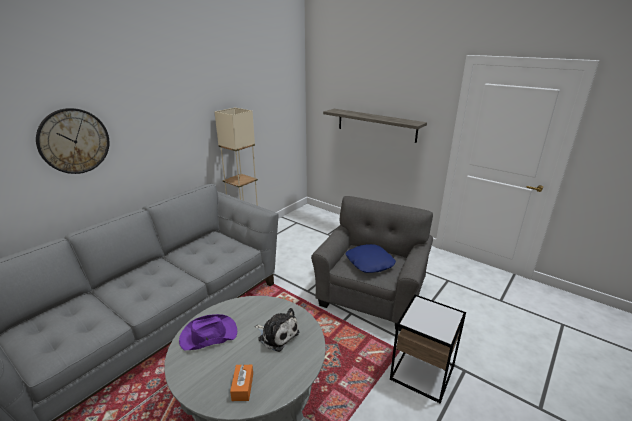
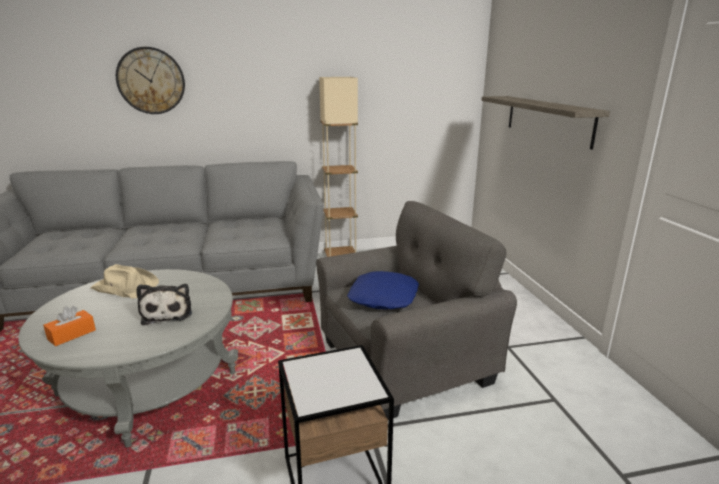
camera: 40 degrees right, 5 degrees down
purple hat [179,314,237,350] -> beige hat [90,264,159,299]

